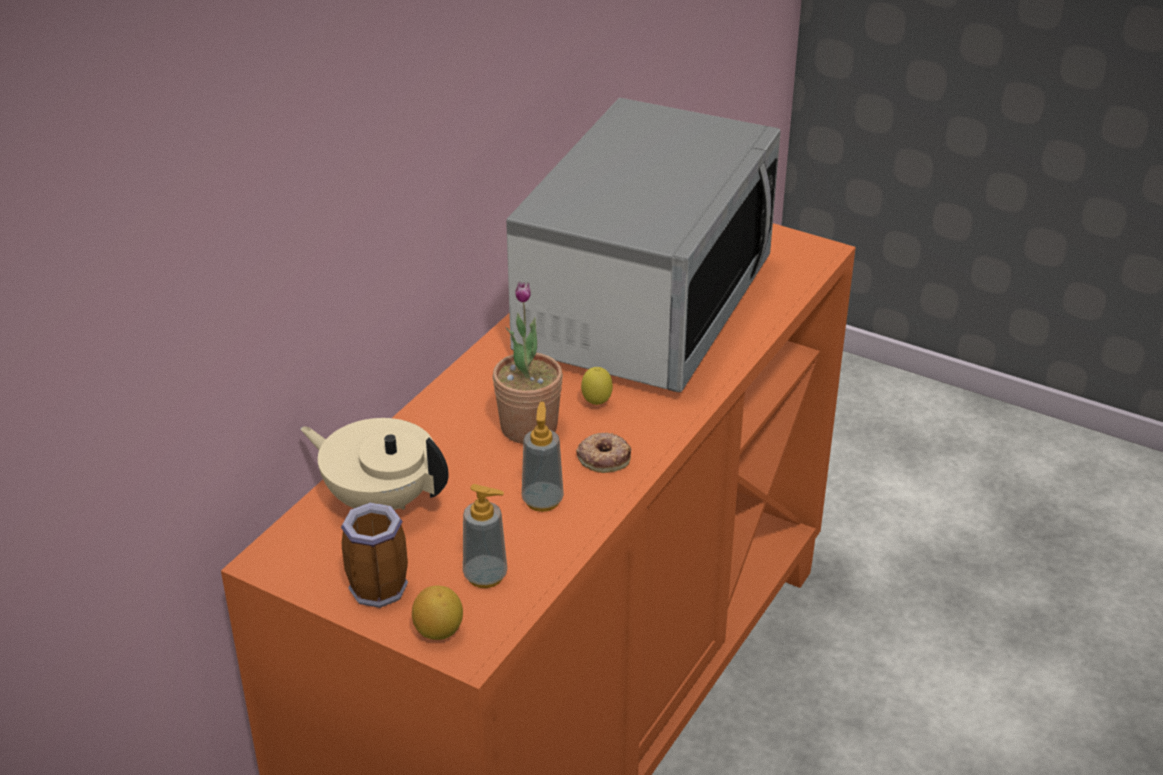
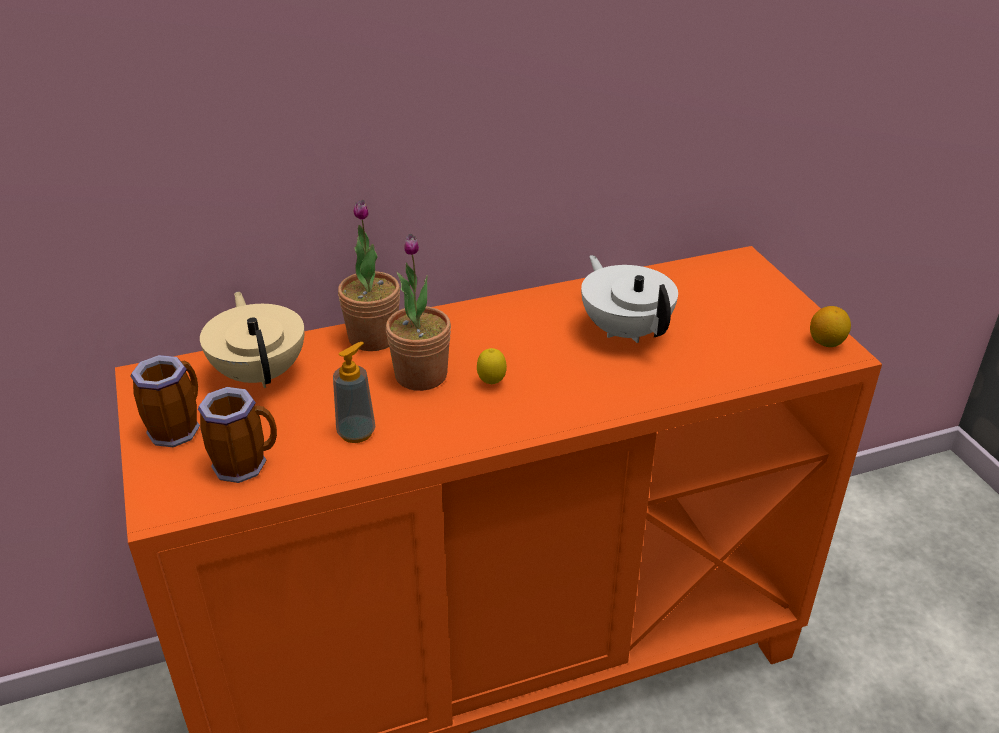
camera: 40 degrees right, 0 degrees up
lemon [412,586,463,640] -> lemon moved to [810,306,851,347]
soap dispenser [463,484,507,588] -> mug [198,387,277,483]
microwave [506,98,781,392] -> white teapot [581,255,678,343]
donut [576,433,631,473] -> none
none -> potted plant [338,200,400,351]

